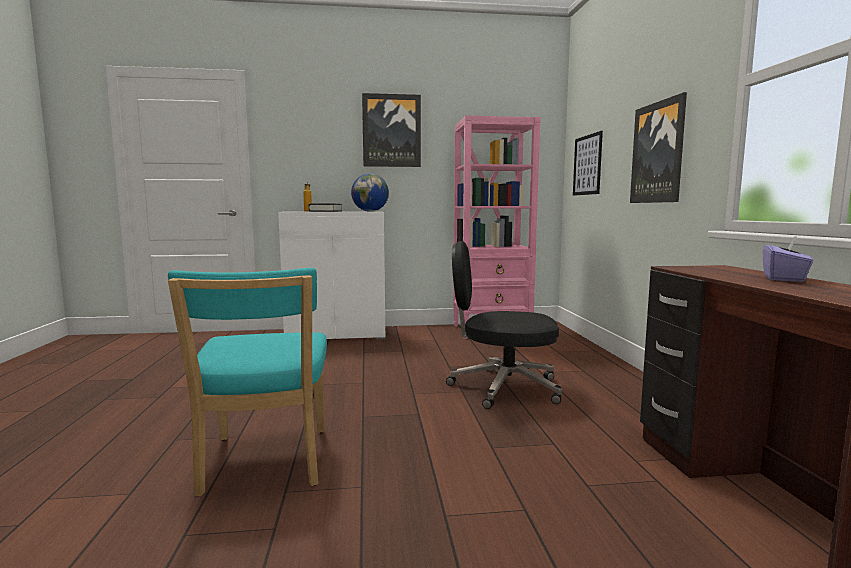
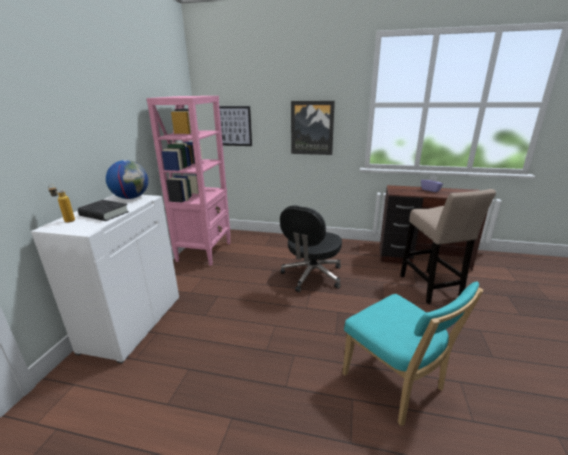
camera: 70 degrees left, 15 degrees up
turquoise chair [168,268,327,497] -> turquoise chair turned 45 degrees clockwise [342,282,483,426]
picture [362,93,421,167] -> none
none -> beige stool [400,189,496,304]

